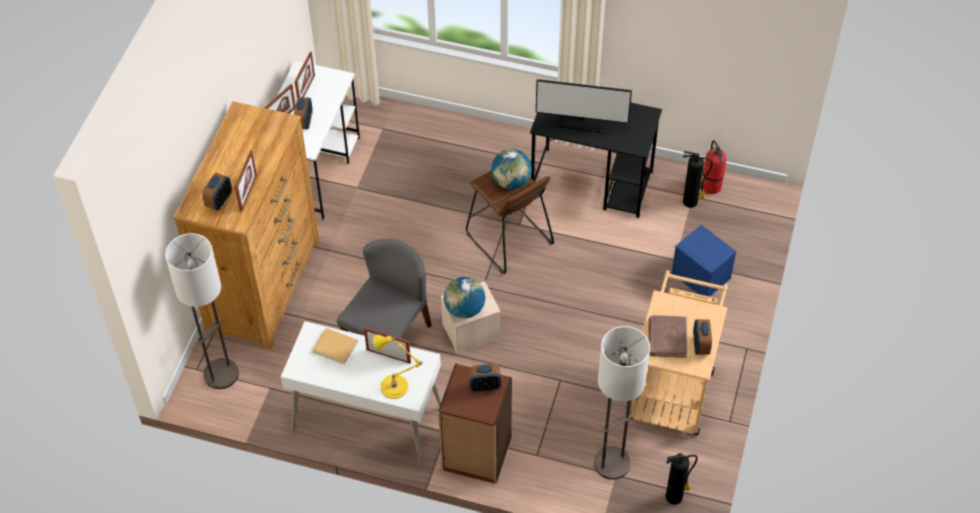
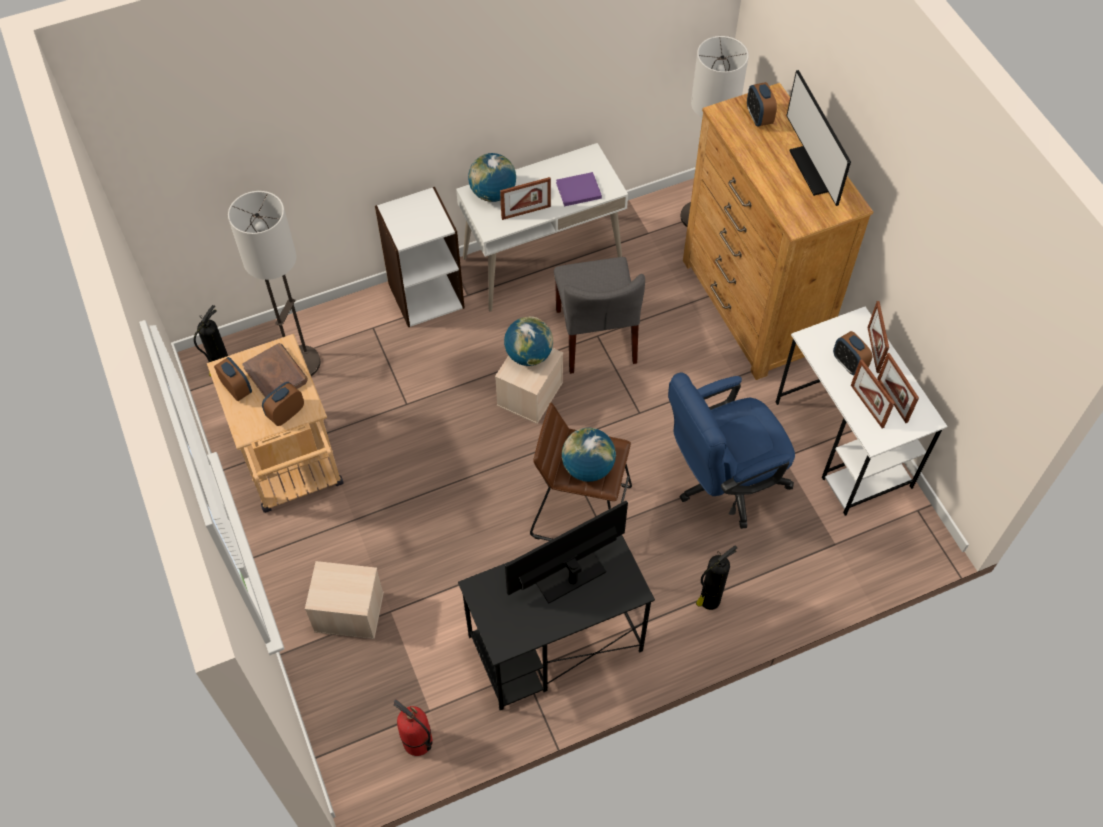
camera: 140 degrees right, 5 degrees up
picture frame [235,150,257,212] -> picture frame moved to [851,359,895,428]
beige book [313,328,358,365] -> purple book [556,172,602,206]
yellow table lamp [373,335,422,399] -> globe [468,153,516,202]
brown bookcase [438,363,512,484] -> white bookcase [375,187,465,327]
alarm clock [468,364,501,392] -> alarm clock moved to [262,382,304,426]
blue storage box [671,225,737,297] -> beige storage box [305,561,384,639]
fire extinguisher [683,151,713,208] -> fire extinguisher moved to [696,546,737,610]
none -> blue office chair [668,372,795,529]
none -> monitor [786,70,851,206]

